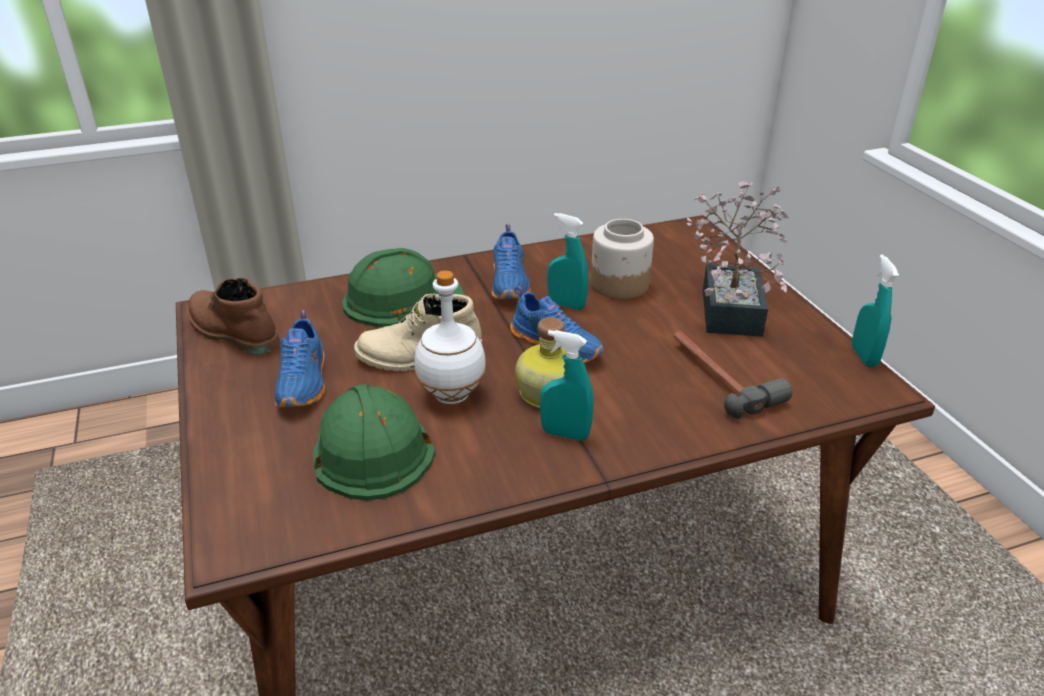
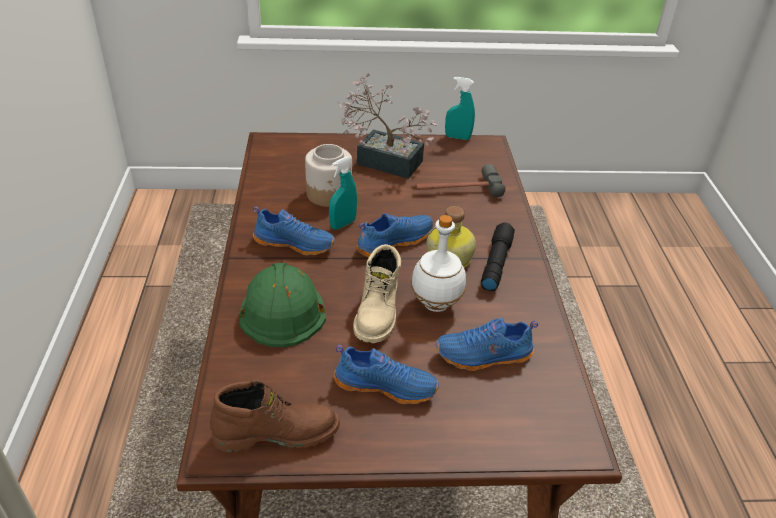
camera: 75 degrees left, 5 degrees up
brown boot [187,277,280,355] -> brown boot turned 150 degrees counterclockwise [210,380,340,452]
green hard hat [313,384,435,500] -> blue shoe [436,318,538,371]
turquoise spray bottle [540,330,594,441] -> black flashlight [481,222,515,291]

